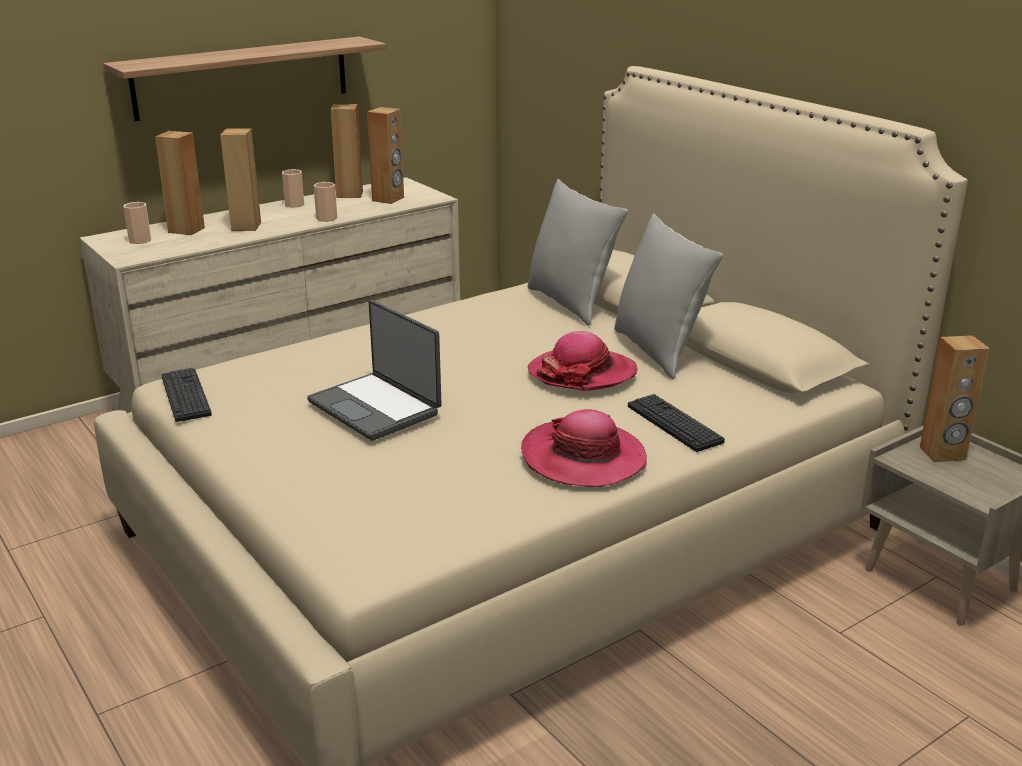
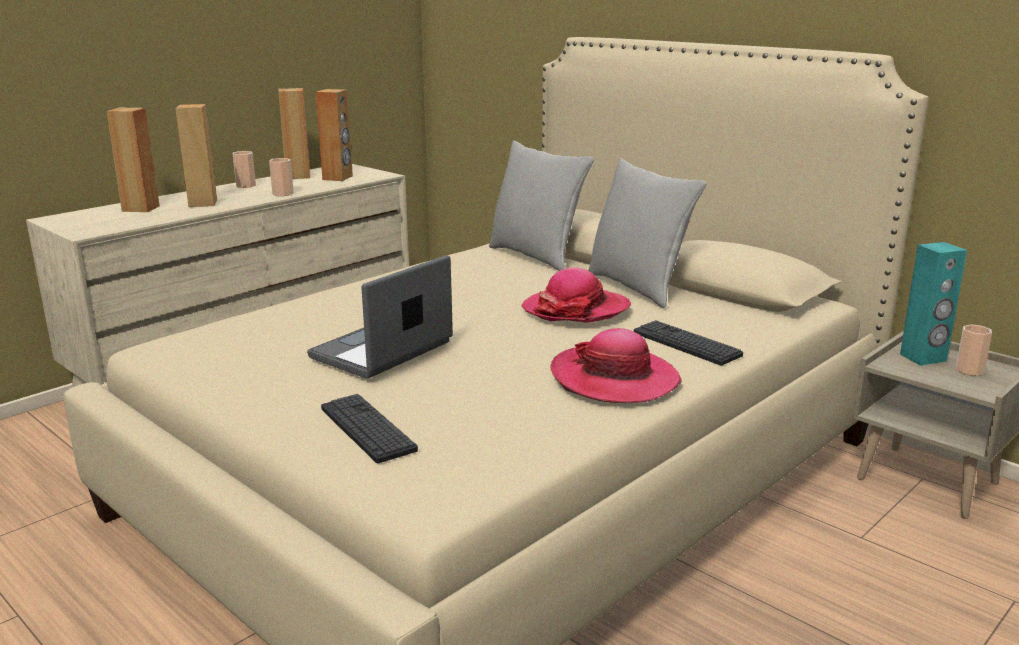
camera: 10 degrees left, 5 degrees down
shelf [103,37,386,121] -> none
cup [123,202,151,244] -> cup moved to [956,325,992,376]
keyboard [161,368,212,422] -> keyboard moved to [321,394,418,463]
laptop [307,300,442,441] -> laptop turned 90 degrees clockwise [307,255,453,379]
brown speaker [920,335,990,462] -> turquoise speaker [900,242,967,365]

